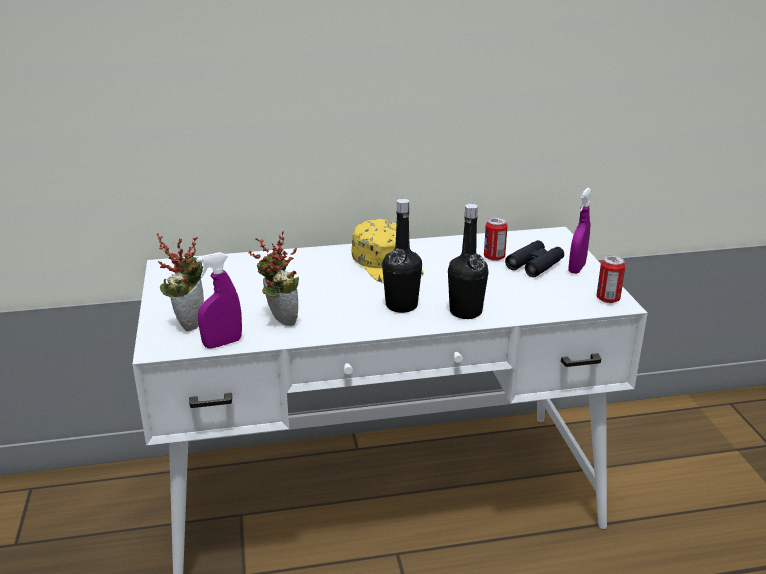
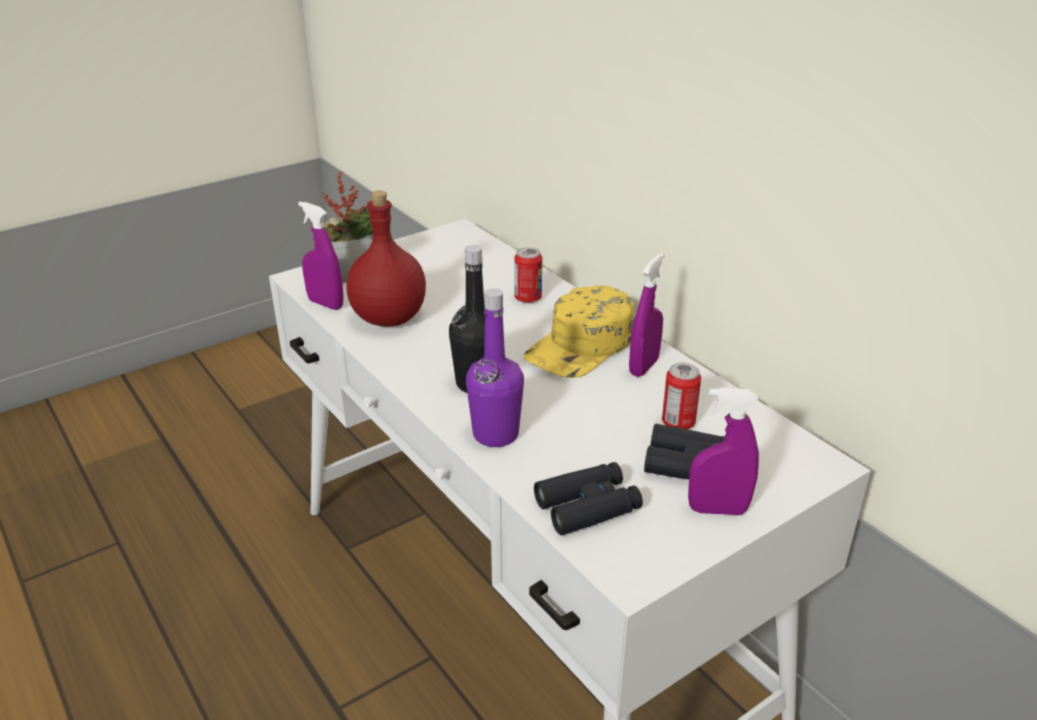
camera: 65 degrees right, 5 degrees up
potted plant [249,231,299,326] -> red bottle [347,191,426,327]
black bottle [448,204,488,319] -> purple bottle [466,288,524,447]
can [596,255,626,303] -> can moved to [514,247,542,303]
none -> black binoculars [534,462,643,535]
none -> purple spray bottle [629,253,664,377]

